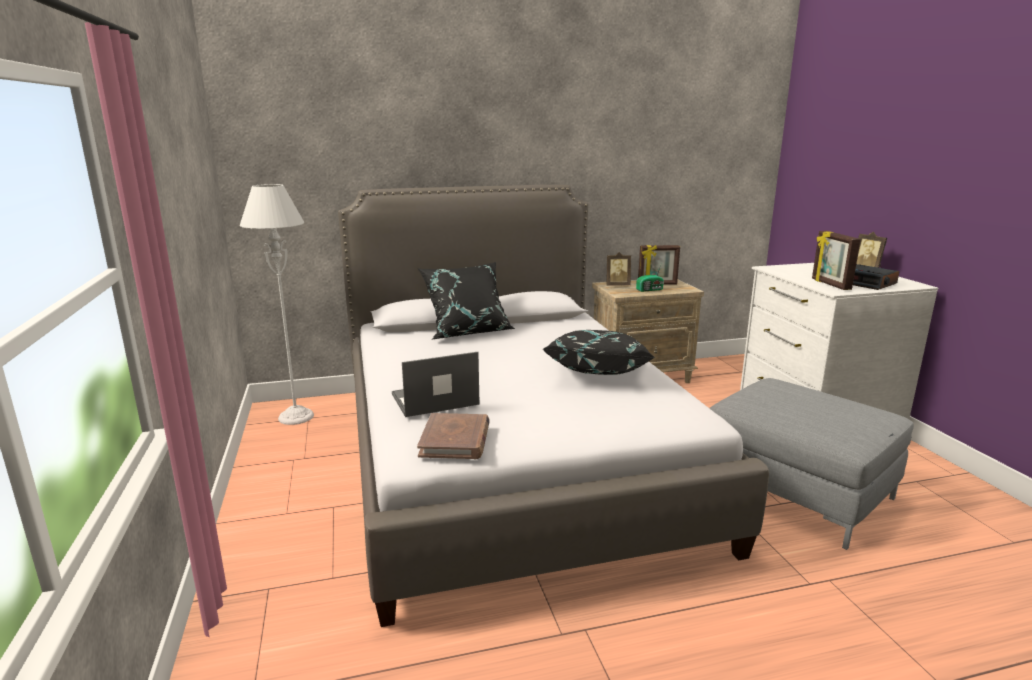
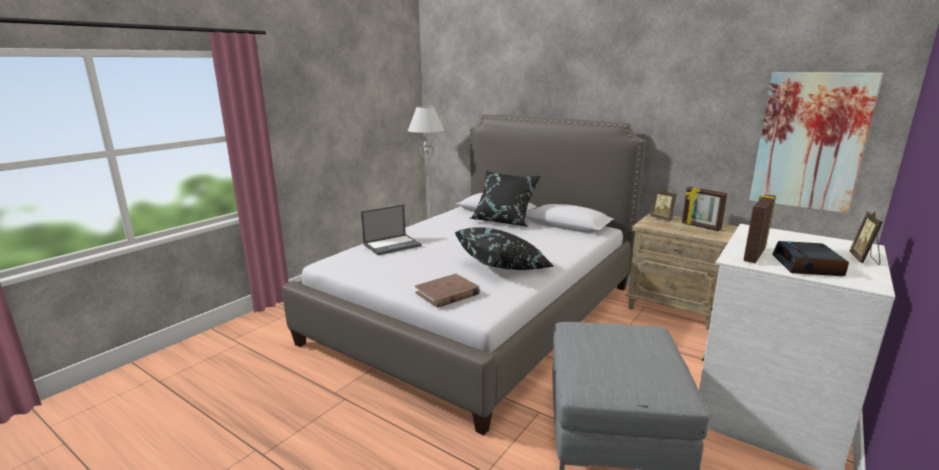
camera: 50 degrees right, 0 degrees up
laptop [392,352,480,417] -> laptop turned 120 degrees clockwise [361,205,421,255]
brown book [417,413,490,459] -> brown book moved to [415,274,480,307]
radio [636,262,664,292] -> none
none -> picture [749,72,883,213]

